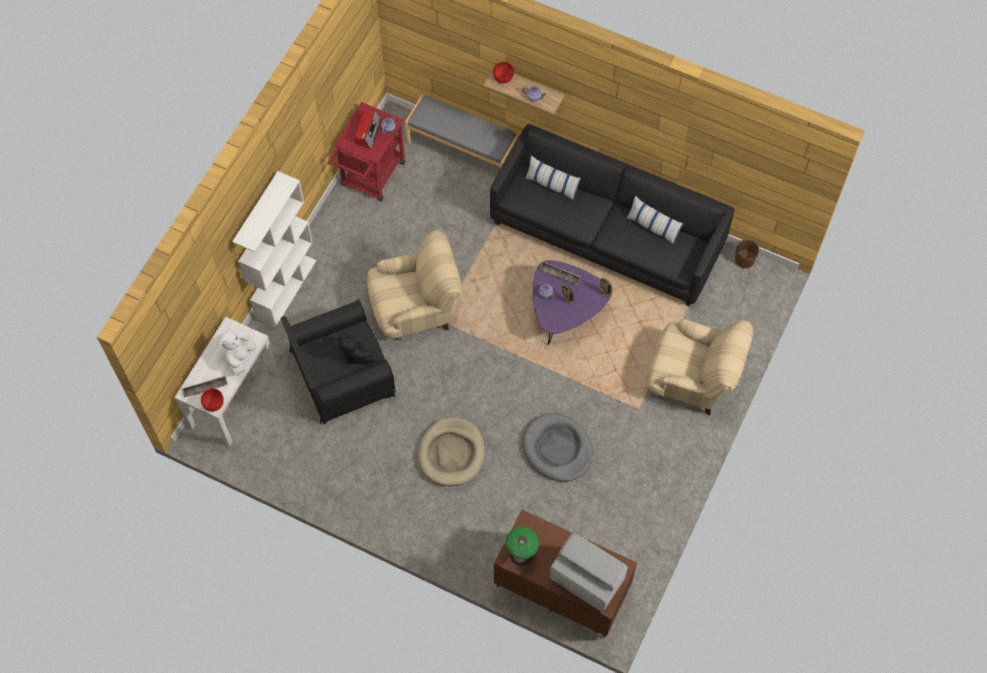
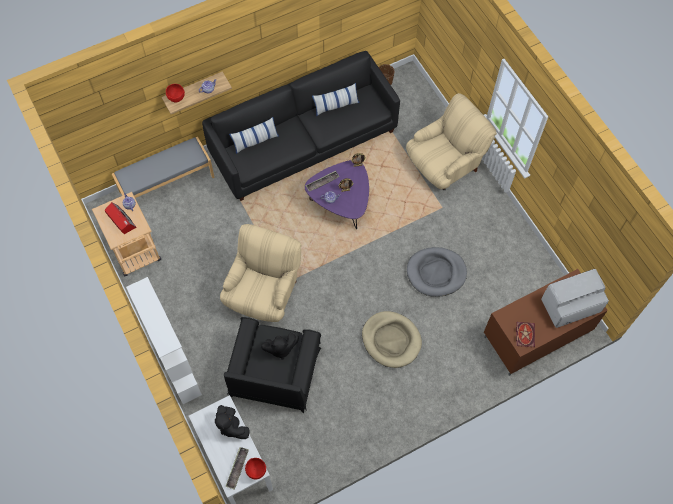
camera: 55 degrees left, 0 degrees up
white plush toy [220,328,256,376] -> black plush toy [215,405,250,439]
red cart [328,102,405,201] -> beige cart [92,192,161,277]
table lamp [505,527,539,566] -> book [516,322,535,347]

